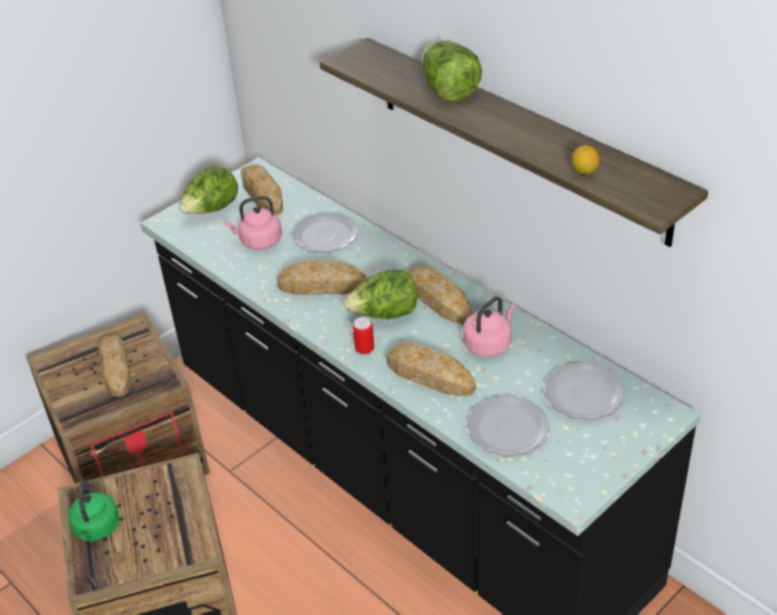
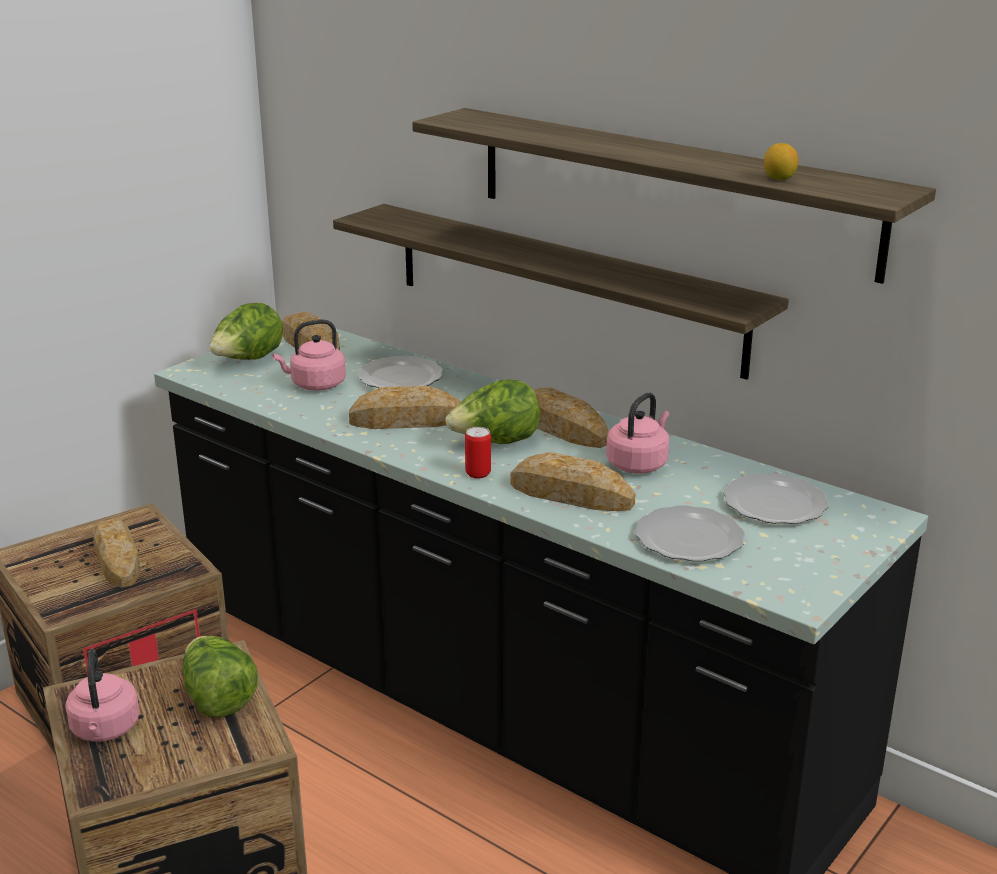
camera: 10 degrees left, 15 degrees down
green kettle [68,480,119,541] -> pink kettle [65,650,140,742]
lettuce [422,41,482,102] -> lettuce moved to [183,636,258,718]
none -> shelf [333,204,789,380]

